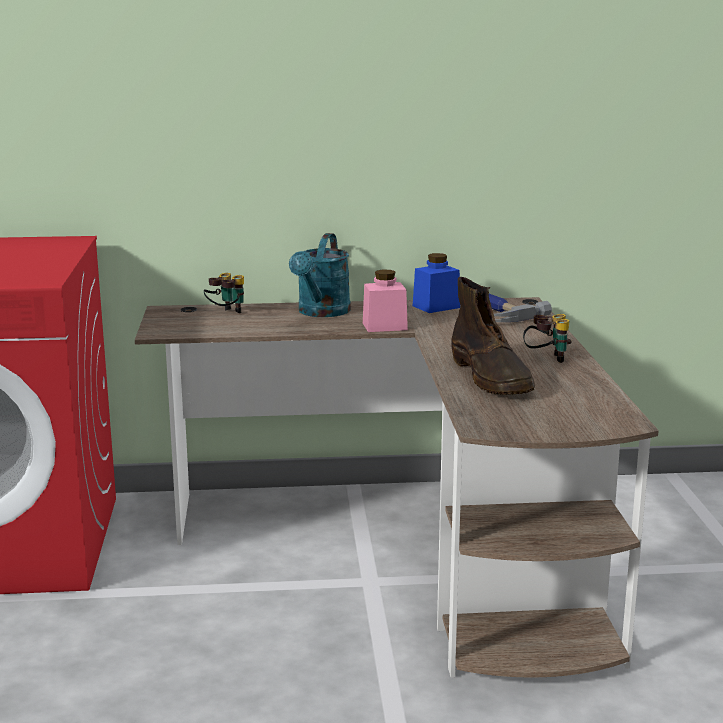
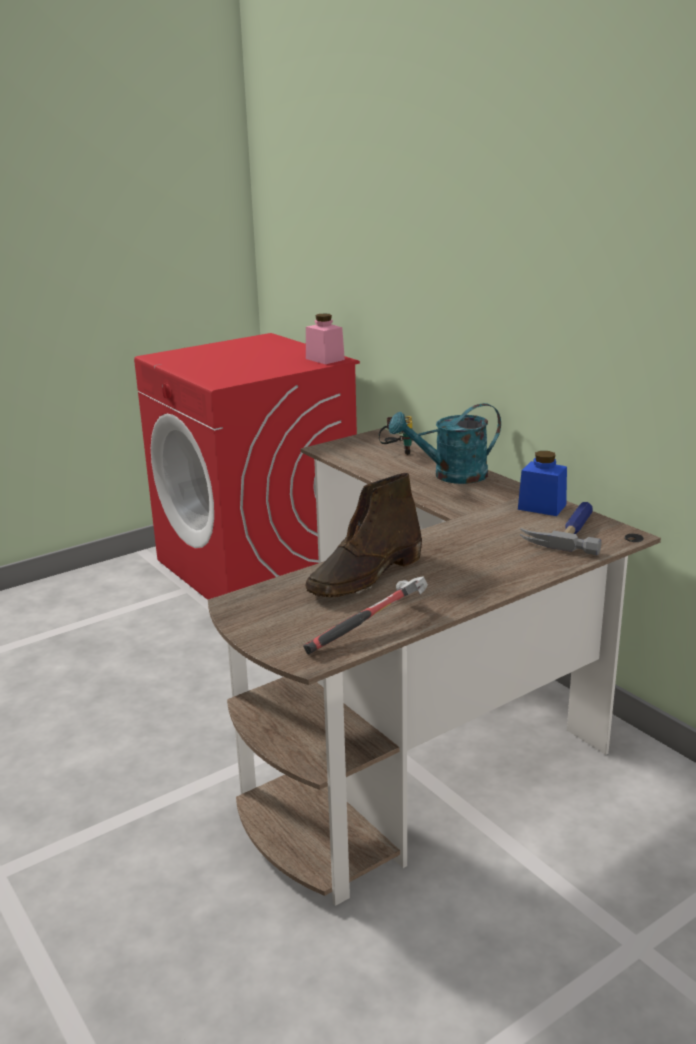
camera: 60 degrees right, 5 degrees up
pink jar [363,269,408,332] -> pink jar moved to [306,313,345,364]
binoculars [523,314,572,363] -> none
none -> hammer [303,576,428,655]

